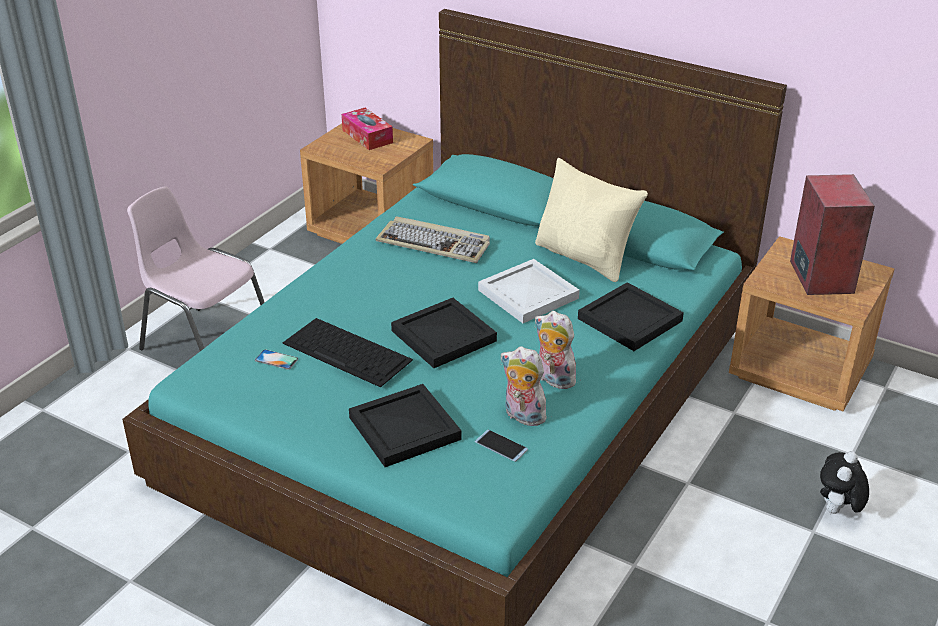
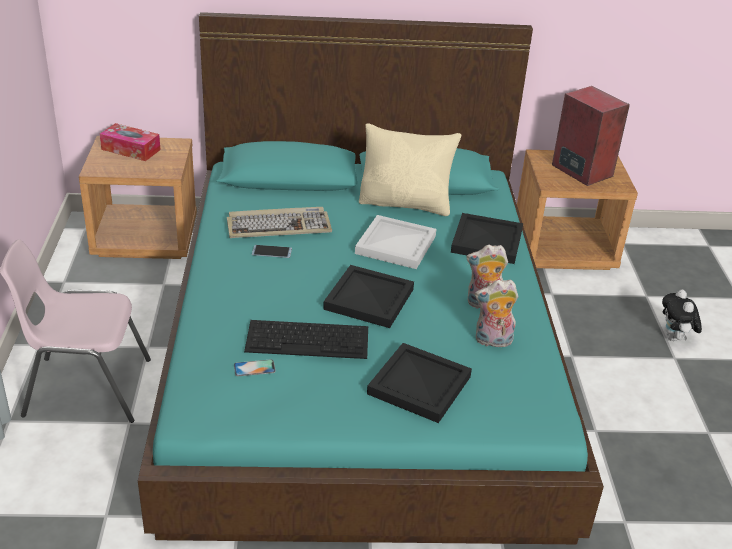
camera: 35 degrees left, 0 degrees up
phone [475,430,528,462] -> phone moved to [252,245,292,258]

